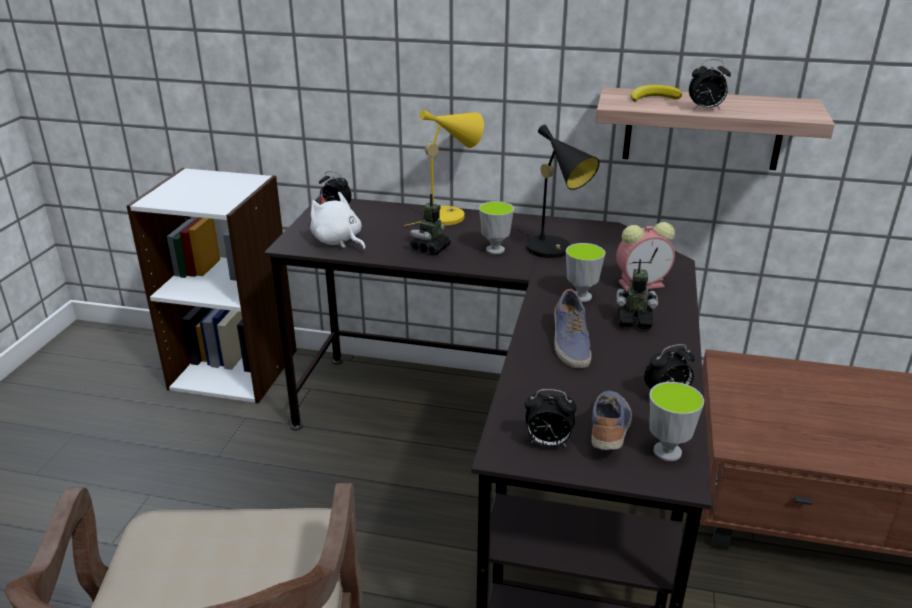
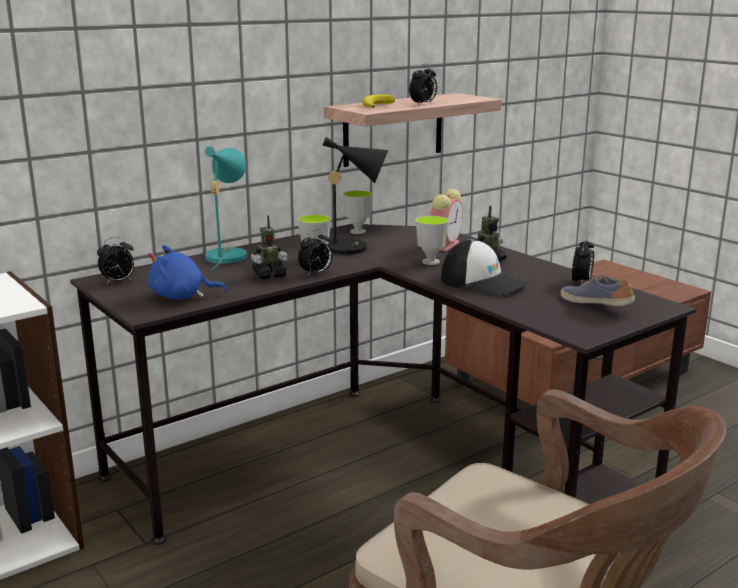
camera: 50 degrees left, 10 degrees down
white plush toy [310,192,366,250] -> blue plush toy [148,245,227,299]
yellow table lamp [404,109,484,226] -> turquoise table lamp [205,146,247,271]
toy robot [410,194,451,255] -> toy robot turned 90 degrees counterclockwise [251,215,288,279]
alarm clock [525,389,577,447] -> alarm clock moved to [298,229,333,276]
shoe [554,289,591,368] -> cap [441,240,528,297]
cup [649,382,704,461] -> cup moved to [343,190,373,234]

